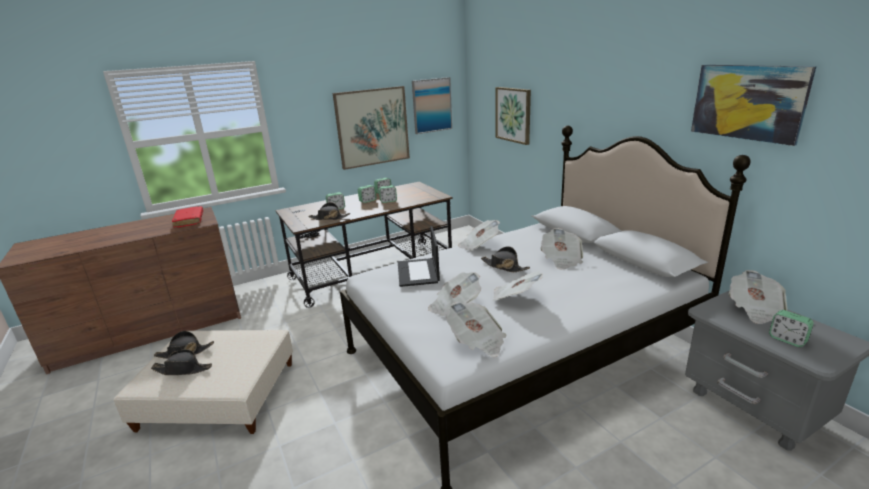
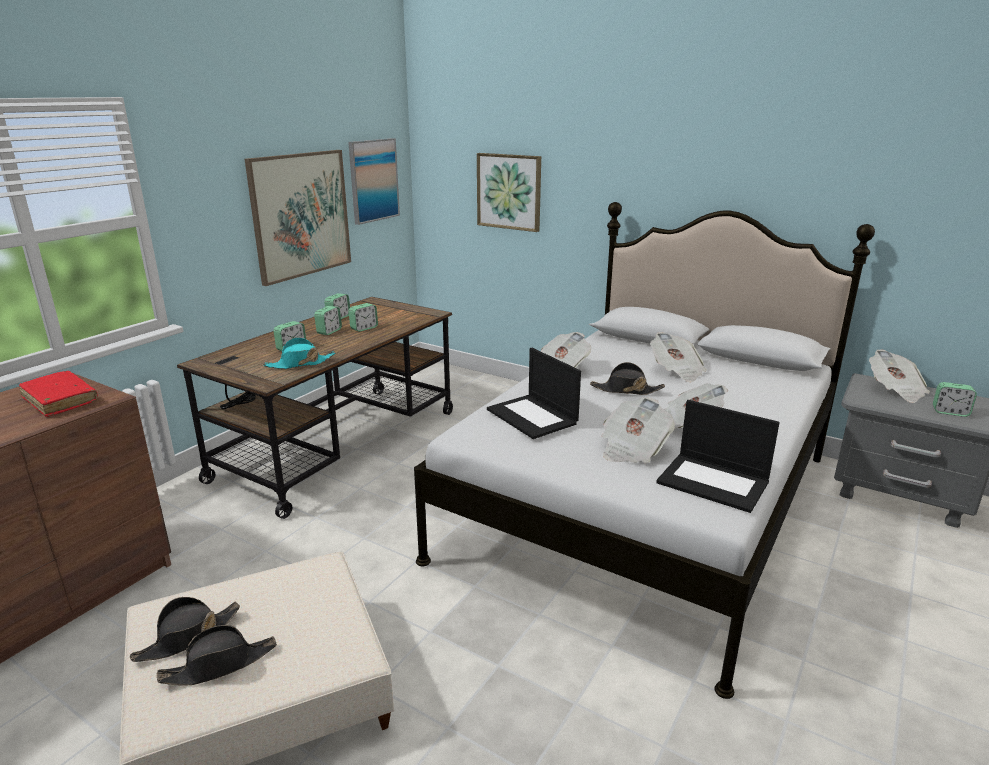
camera: 30 degrees left, 0 degrees up
black hat [309,202,350,220] -> turquoise hat [264,337,336,369]
newspaper [447,302,506,357] -> laptop [656,400,780,513]
picture [691,65,816,146] -> none

